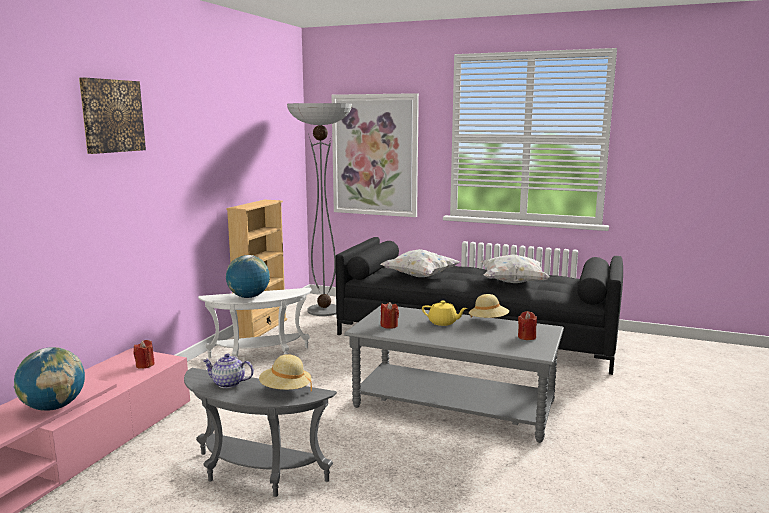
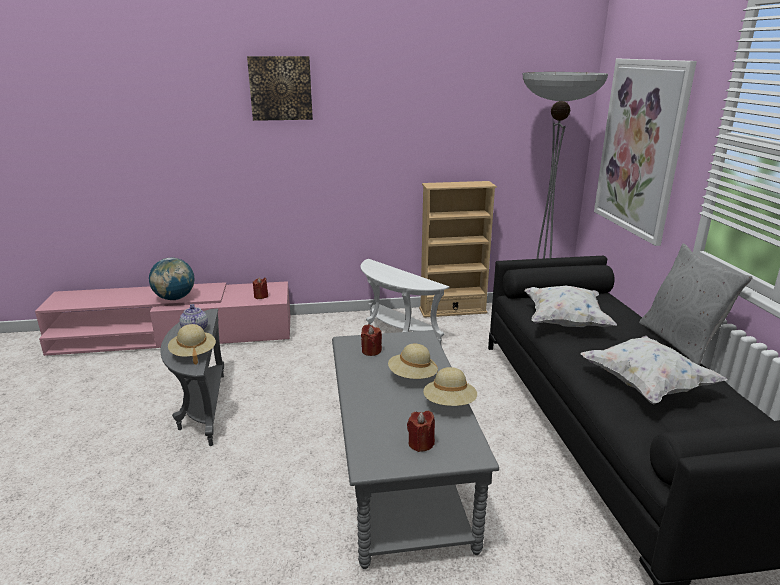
camera: 60 degrees right, 10 degrees up
globe [226,255,270,298] -> none
yellow teapot [422,301,467,326] -> beige hat [388,344,438,379]
none -> grey pillow [639,243,753,365]

